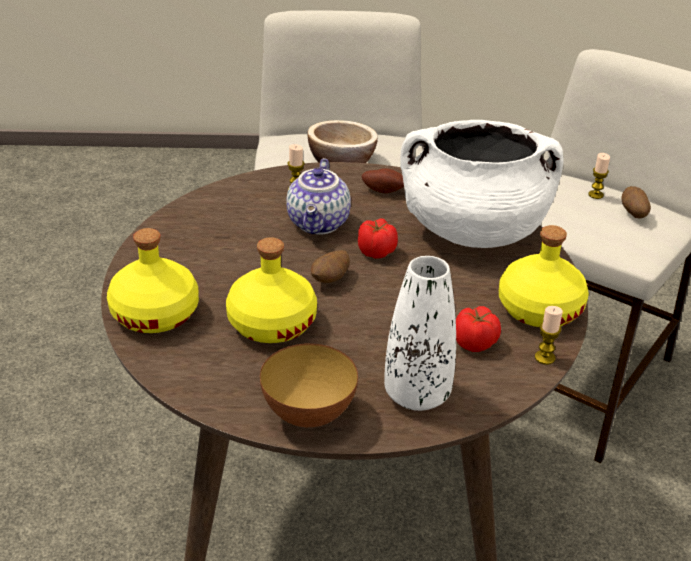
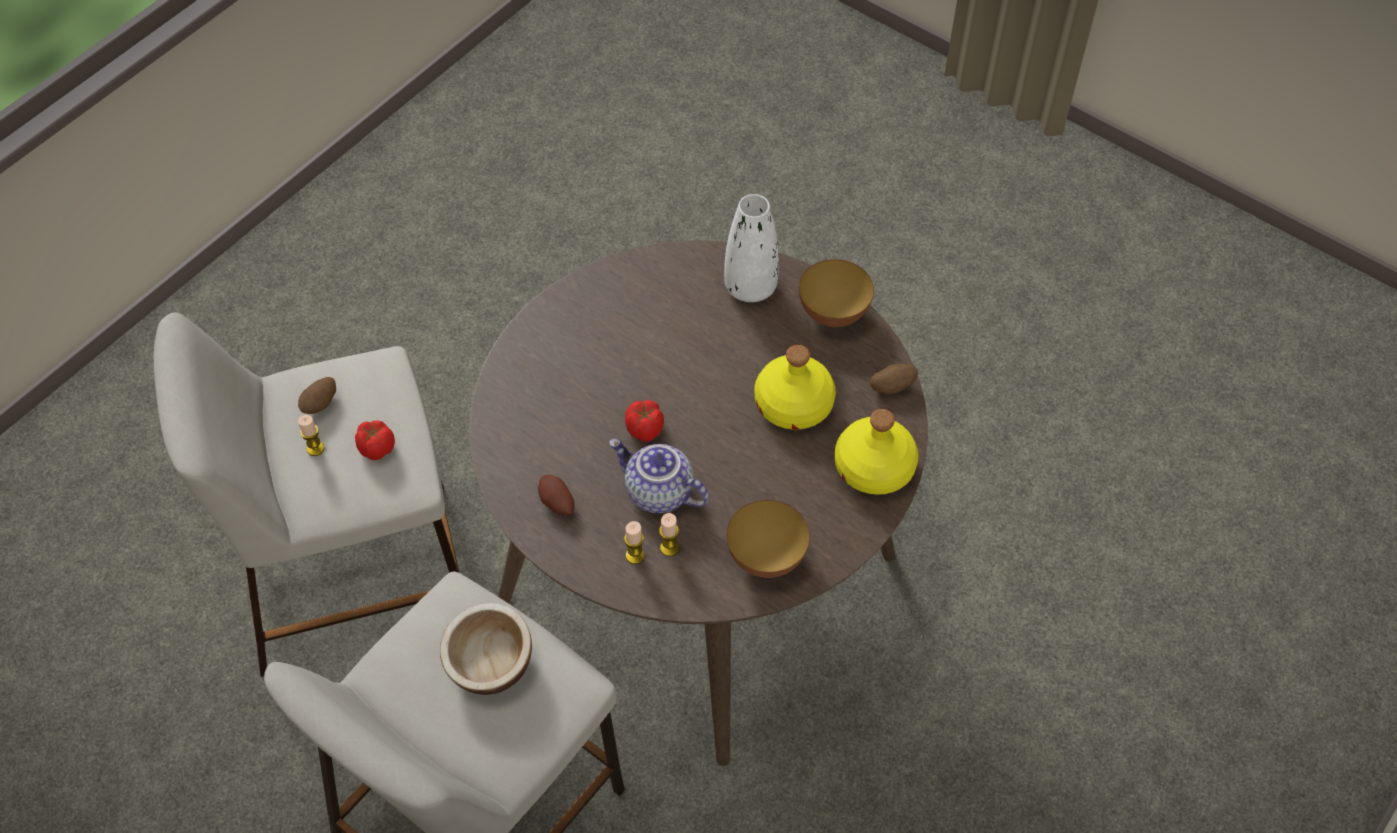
camera: 140 degrees left, 20 degrees up
teapot [286,158,351,234] -> teapot turned 105 degrees counterclockwise [609,439,709,513]
potato [311,250,350,283] -> potato moved to [870,364,918,394]
white cooking pot [400,120,563,248] -> none
tomato [456,306,501,352] -> tomato moved to [355,421,395,460]
yellow bottle [499,225,589,327] -> none
candle [535,306,563,365] -> candle moved to [659,513,679,556]
none -> bowl [727,500,810,578]

